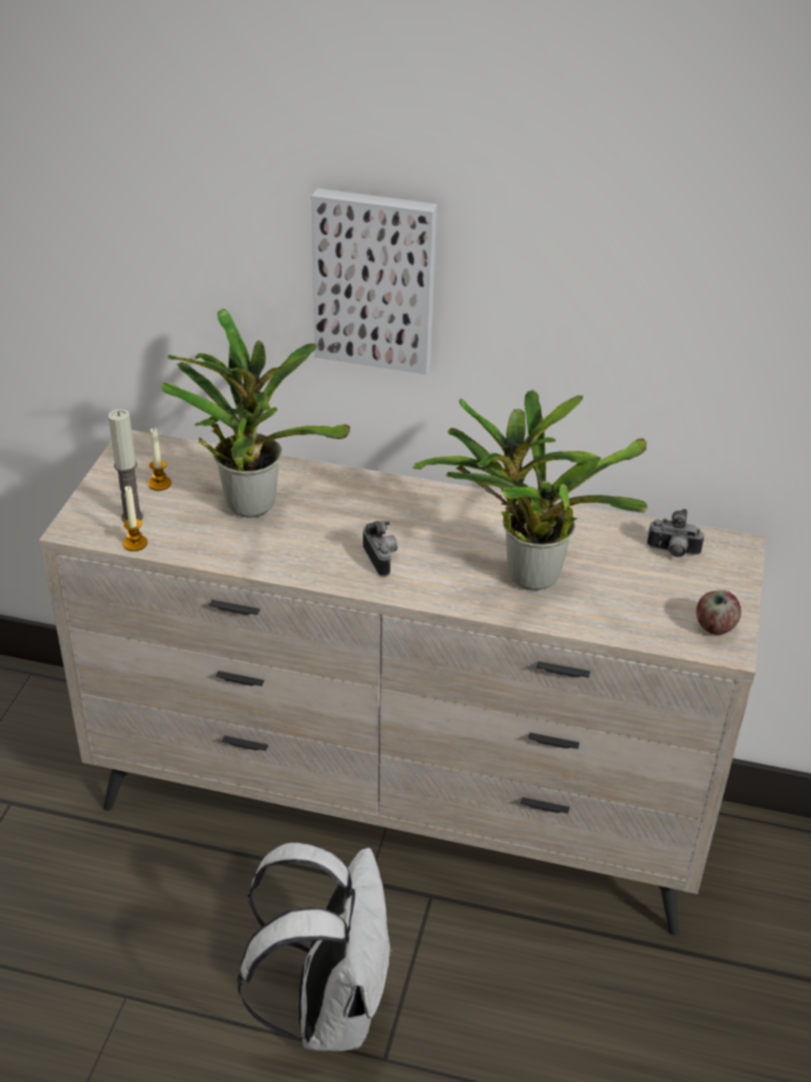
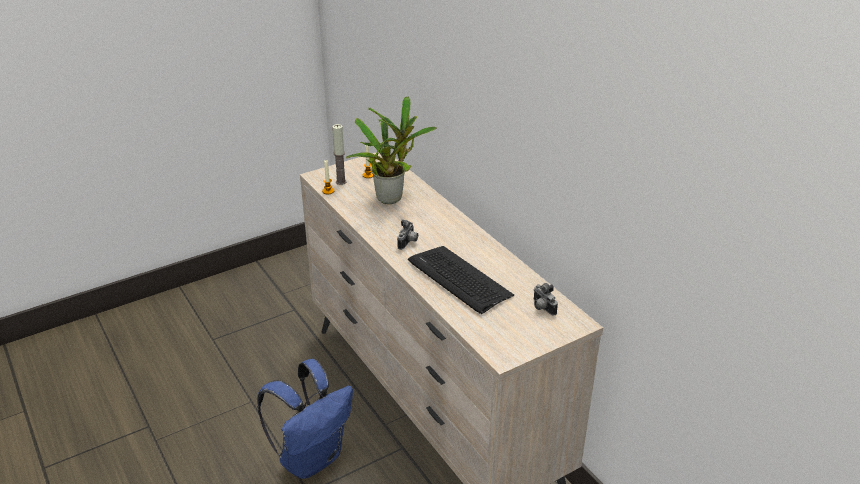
camera: 45 degrees right, 5 degrees down
white backpack [237,842,392,1051] -> blue backpack [257,359,353,479]
picture [312,188,437,374] -> none
potted plant [413,390,648,590] -> keyboard [408,246,514,314]
apple [696,590,741,635] -> none

